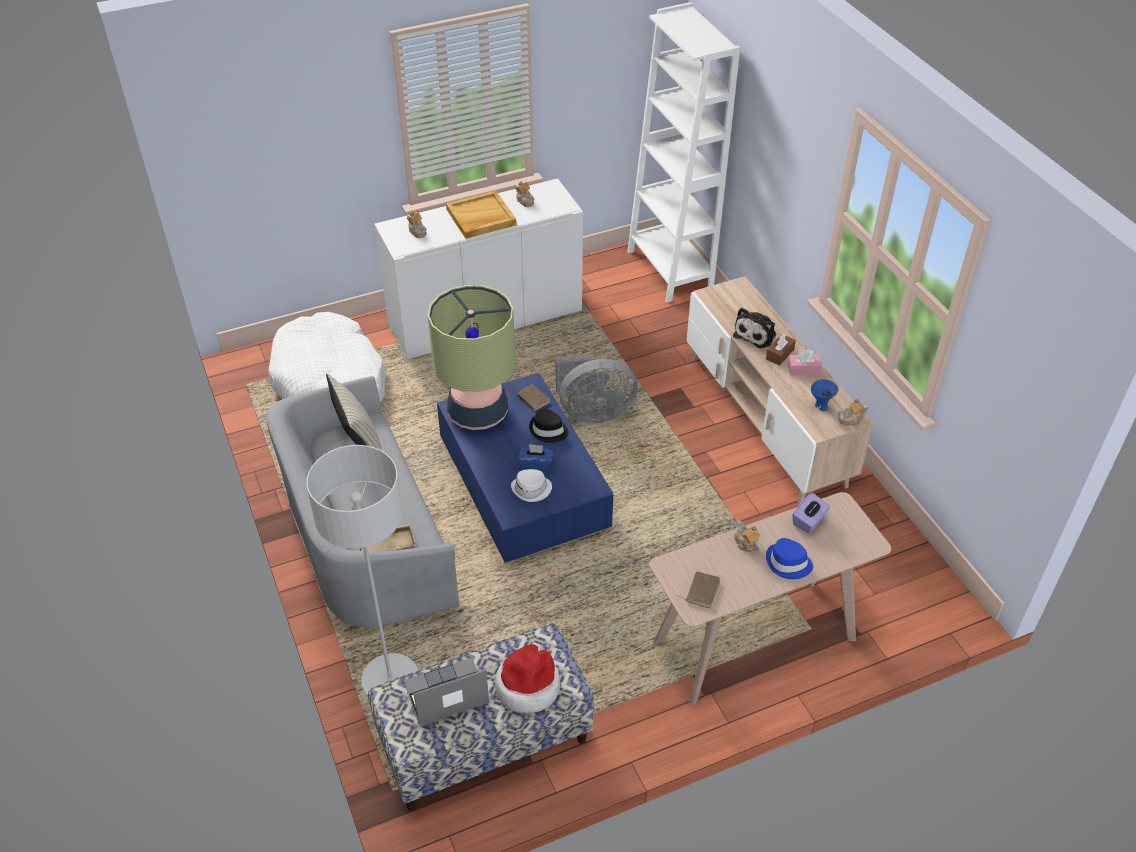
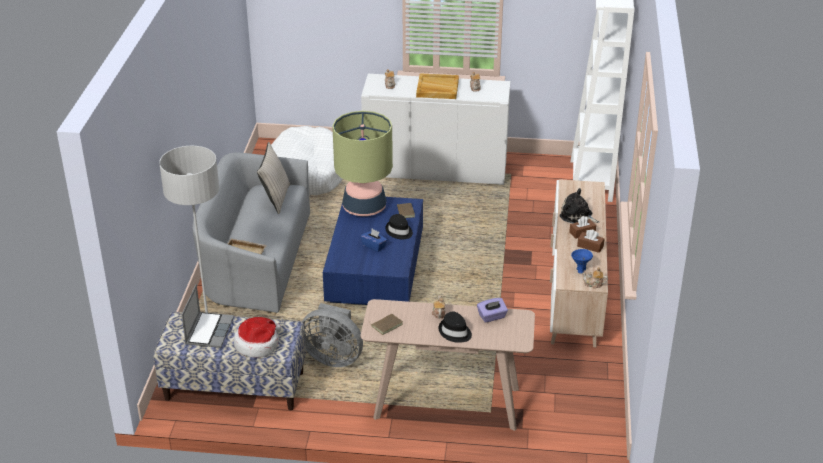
camera: 30 degrees right, 10 degrees down
laptop [403,658,489,726] -> laptop turned 90 degrees clockwise [181,284,234,348]
white hat [511,469,552,502] -> none
grey fan [555,354,638,424] -> grey fan moved to [302,303,363,367]
plush toy [733,308,776,348] -> plush toy turned 60 degrees clockwise [559,188,600,223]
blue hat [766,538,813,579] -> black hat [439,312,472,343]
pink tissue box [788,349,822,375] -> brown tissue box [577,229,605,253]

